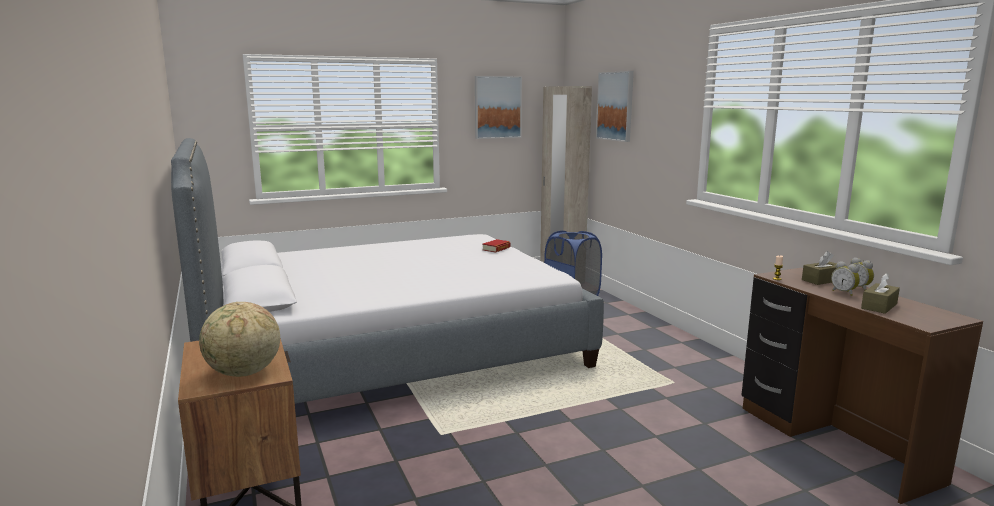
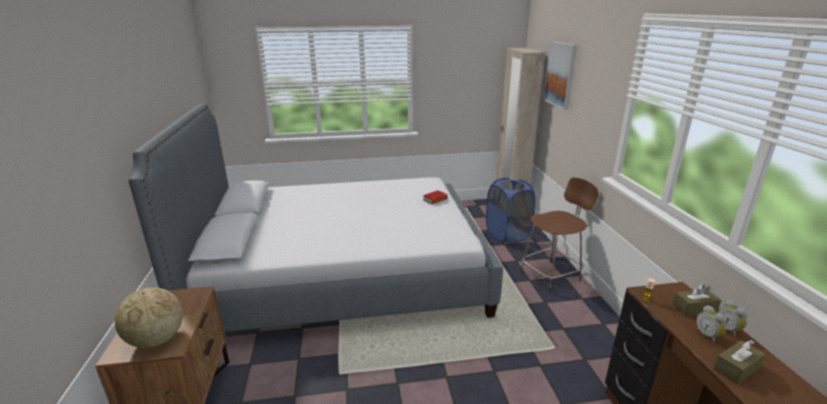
camera: 15 degrees right, 10 degrees up
picture [475,76,522,139] -> none
none -> brown chair [520,177,599,293]

